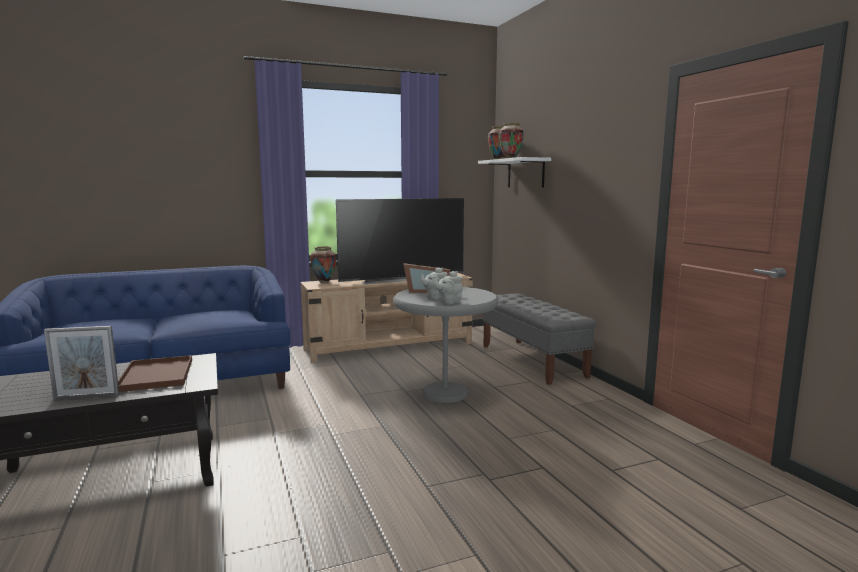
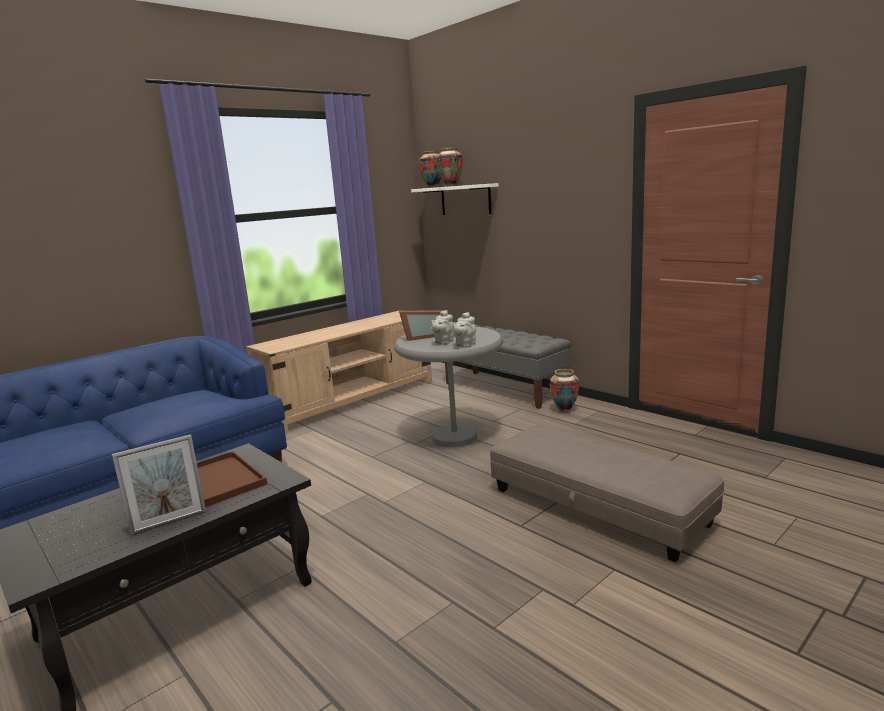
camera: 20 degrees left, 5 degrees up
vase [310,246,336,283] -> vase moved to [549,369,579,412]
television [336,198,464,284] -> none
none -> grey ottoman [490,424,724,562]

